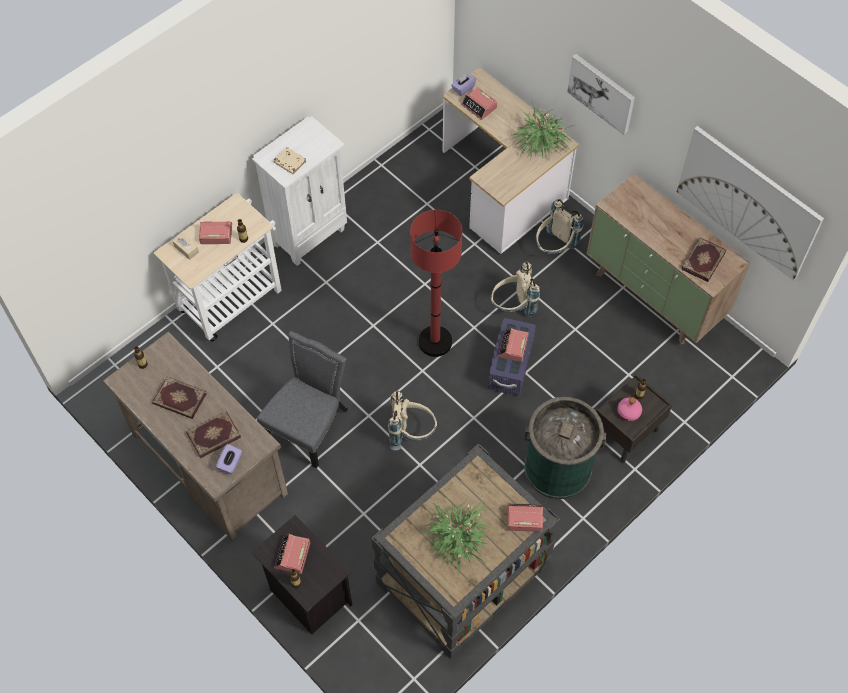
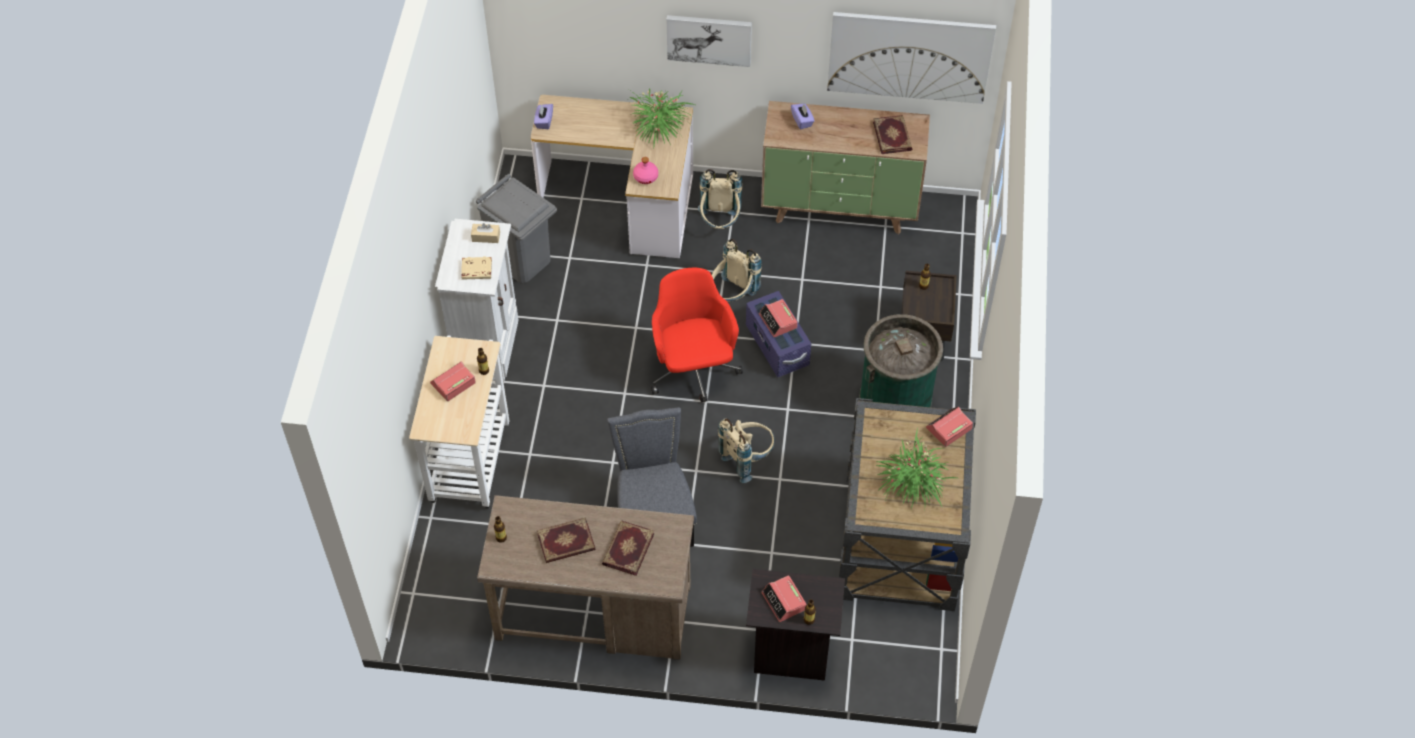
camera: 40 degrees left, 5 degrees down
beige tissue box [173,234,199,260] -> beige tissue box moved to [471,223,500,243]
purple tissue box [216,444,242,475] -> purple tissue box moved to [791,103,815,130]
red floor lamp [410,210,462,357] -> red office chair [651,268,743,402]
alarm clock [461,87,497,120] -> none
pink bottle [617,397,642,421] -> pink bottle moved to [633,157,658,184]
none -> grey trash can [476,174,557,283]

